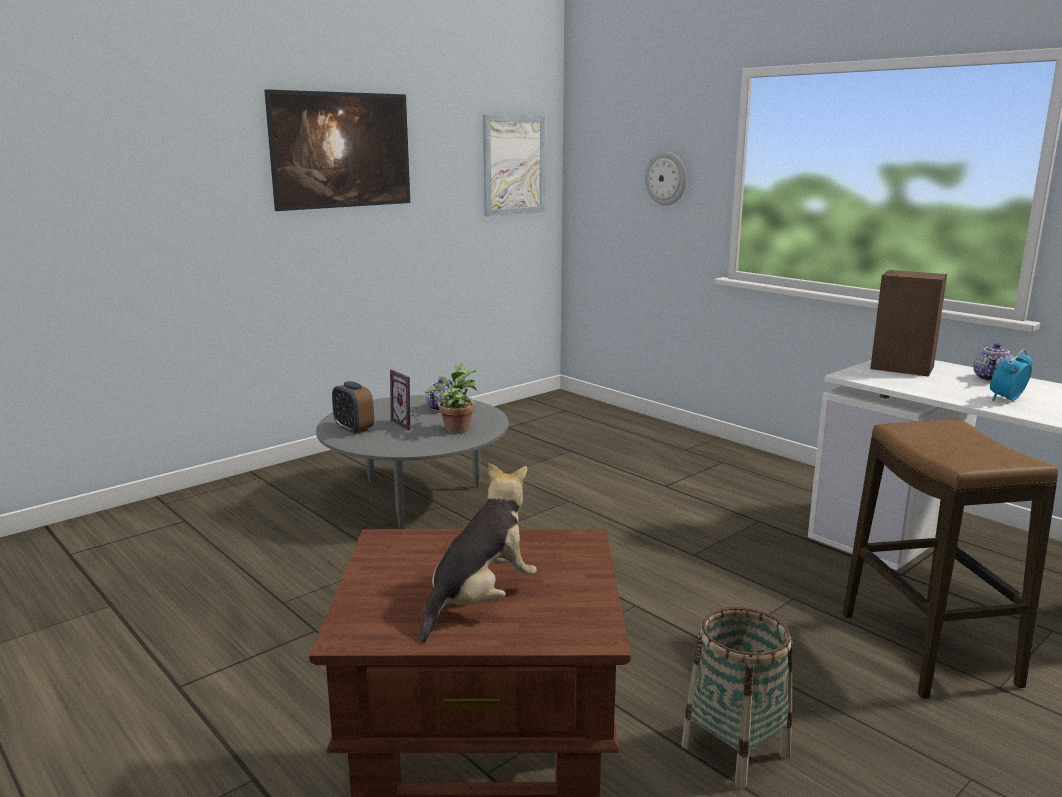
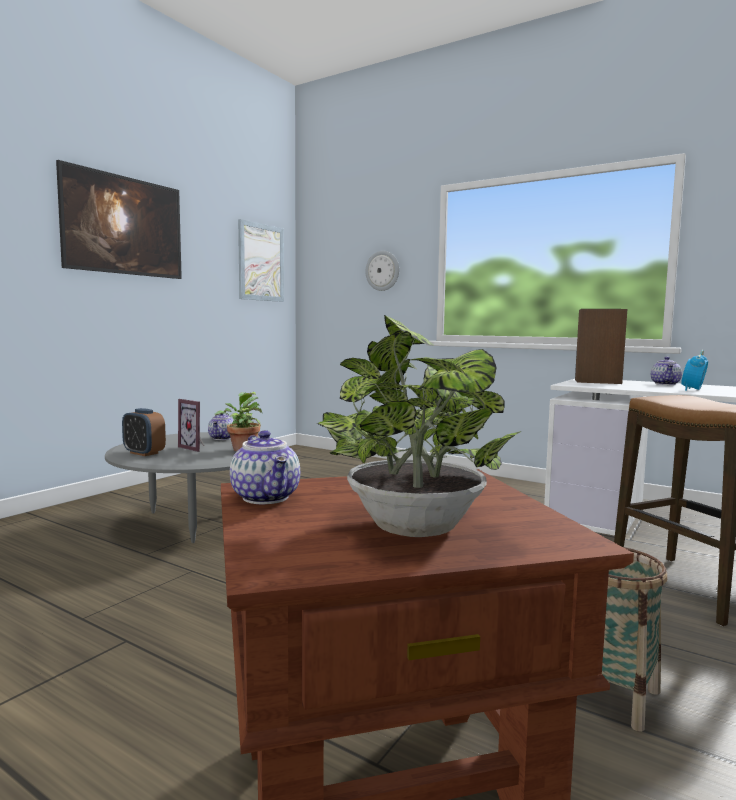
camera: 15 degrees left, 10 degrees down
plush toy [420,463,537,642] -> potted plant [317,315,521,537]
none -> teapot [230,430,300,504]

